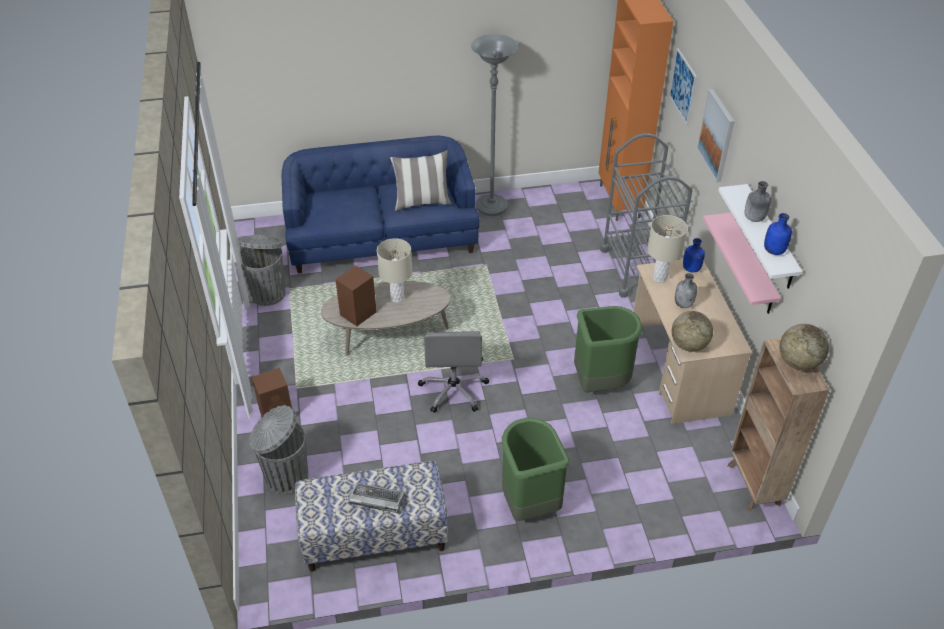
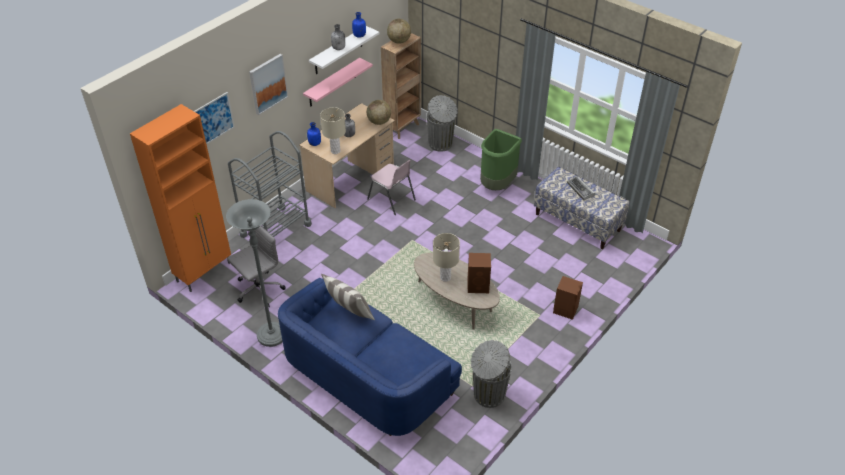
camera: 130 degrees left, 0 degrees up
grey trash can [249,405,308,495] -> grey trash can moved to [427,95,457,152]
grey office chair [418,331,489,413] -> grey office chair moved to [227,226,286,307]
green trash can [574,306,643,392] -> pink chair [367,160,416,215]

